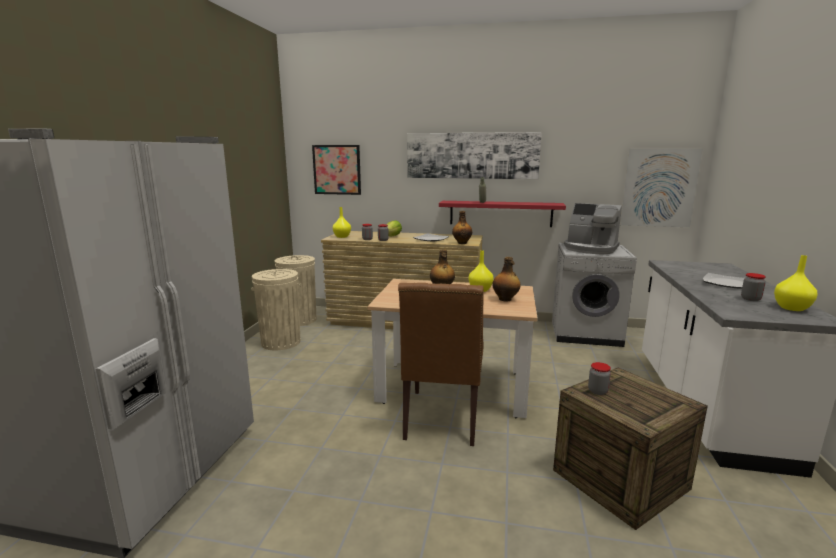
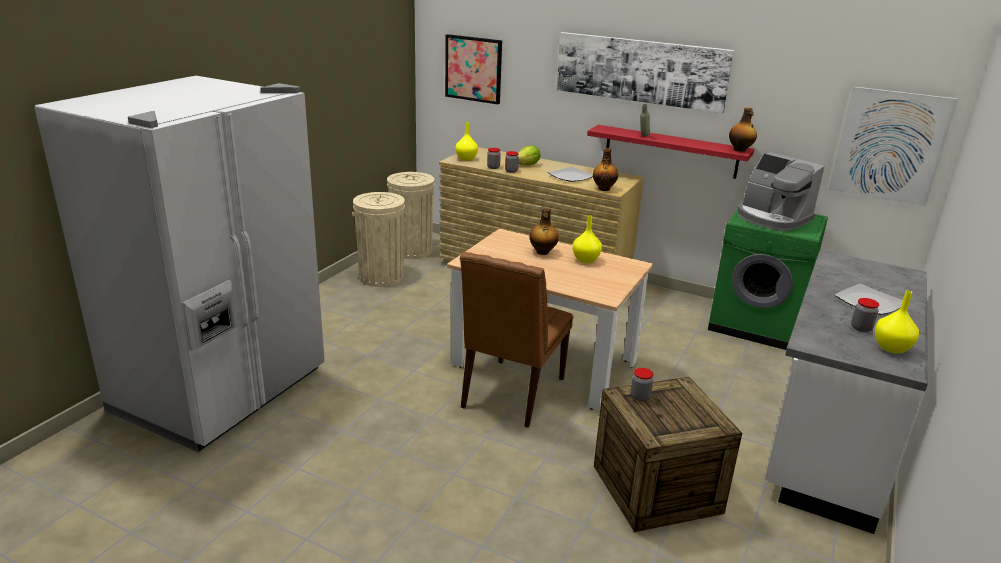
camera: 15 degrees right, 10 degrees up
bottle [492,257,521,302] -> bottle moved to [729,107,757,152]
white washing machine [552,243,637,347] -> green washing machine [708,201,828,350]

